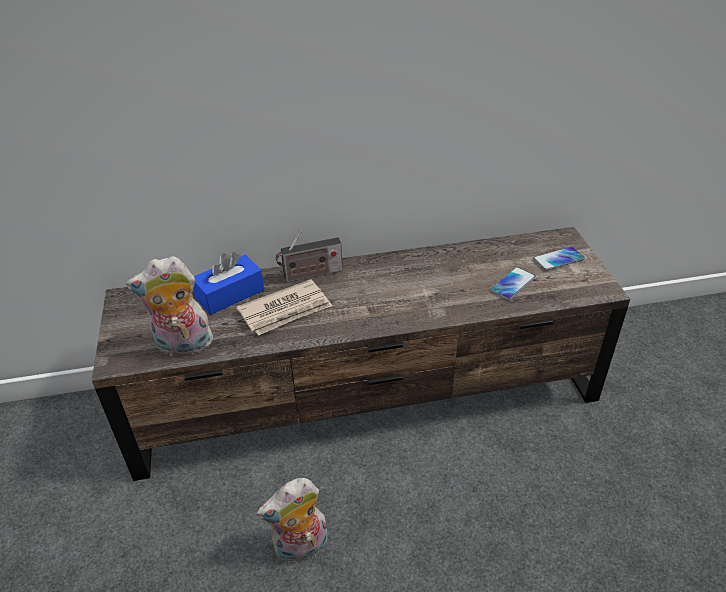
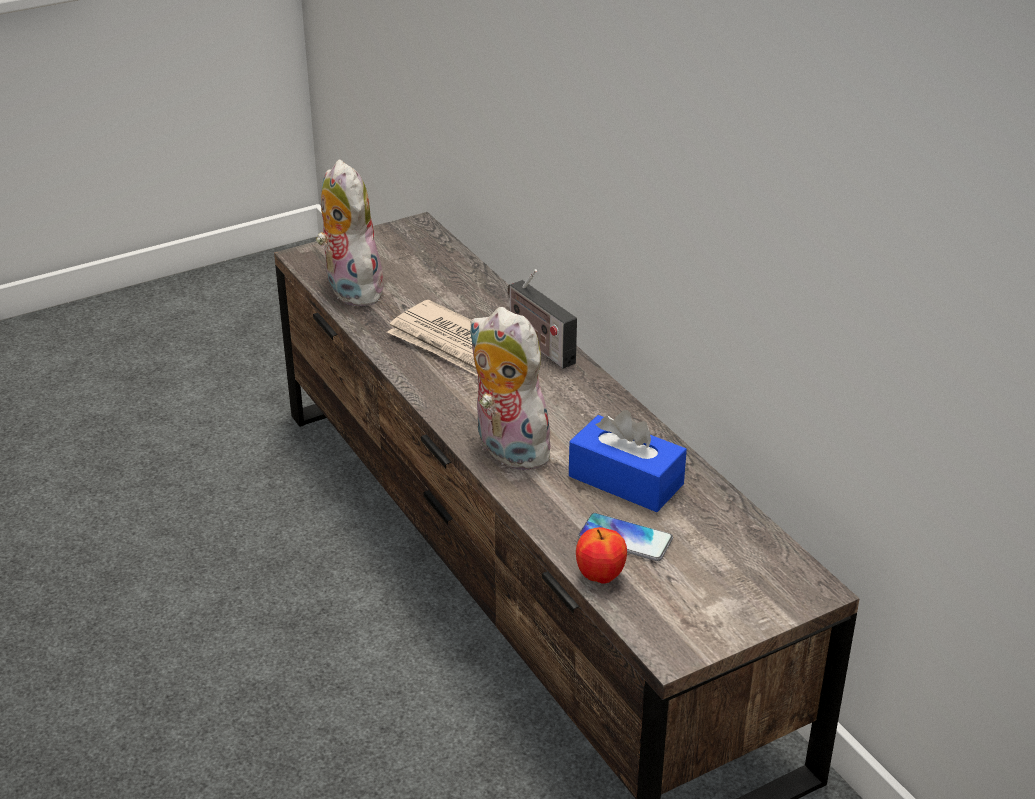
camera: 70 degrees right, 5 degrees down
blue tissue box [193,252,264,315] -> blue tissue box moved to [569,410,687,512]
plush toy [256,478,327,564] -> plush toy moved to [469,307,556,470]
phone [533,246,585,271] -> none
none -> apple [576,527,627,584]

